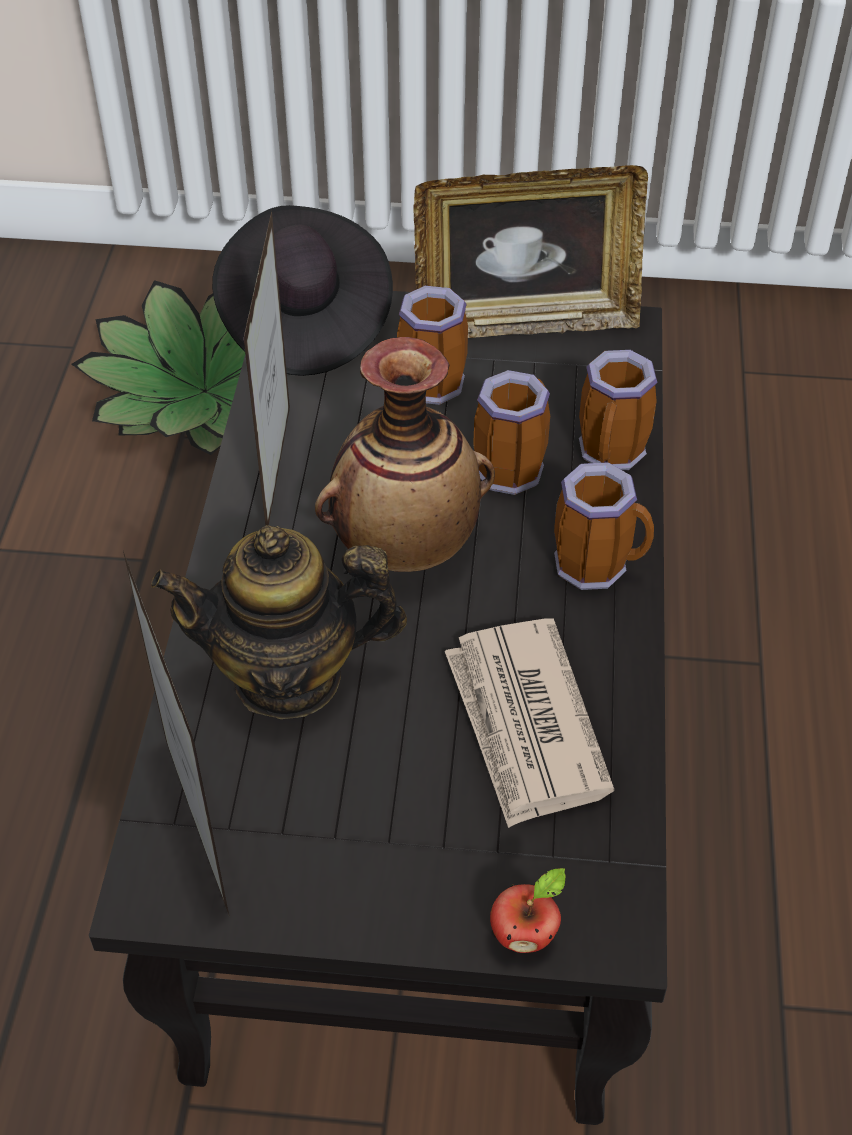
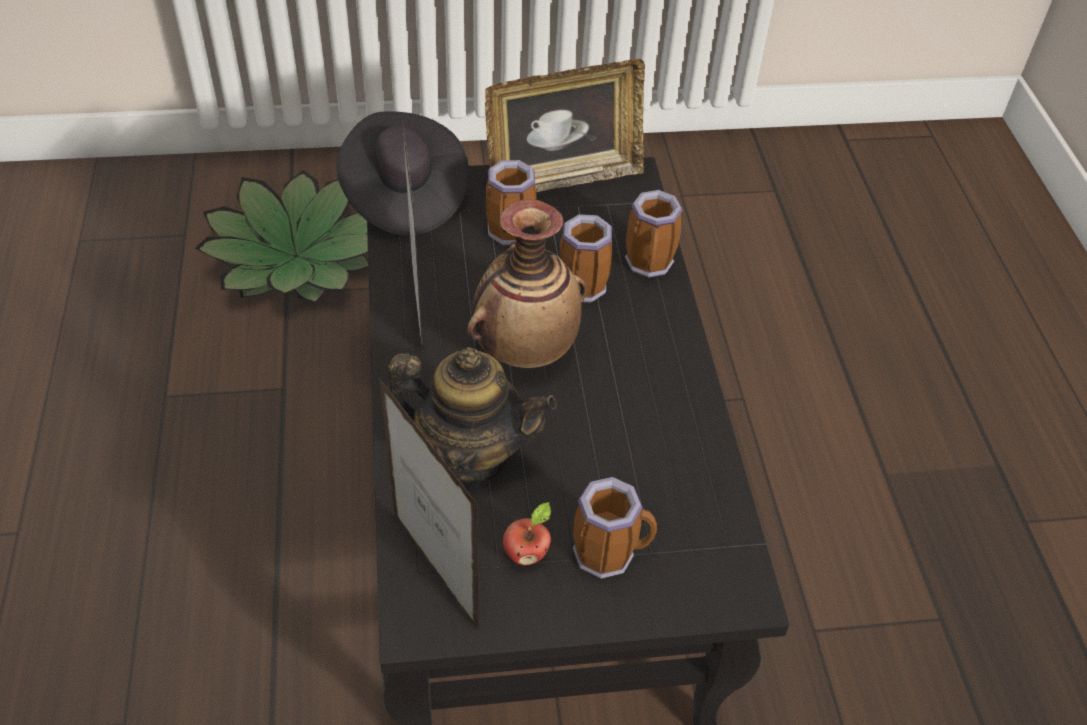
camera: 15 degrees left, 0 degrees up
teapot [151,525,407,719] -> teapot turned 150 degrees counterclockwise [388,347,557,485]
newspaper [445,618,614,828] -> none
apple [490,868,565,953] -> apple moved to [503,502,551,566]
mug [554,462,654,590] -> mug moved to [573,477,657,579]

